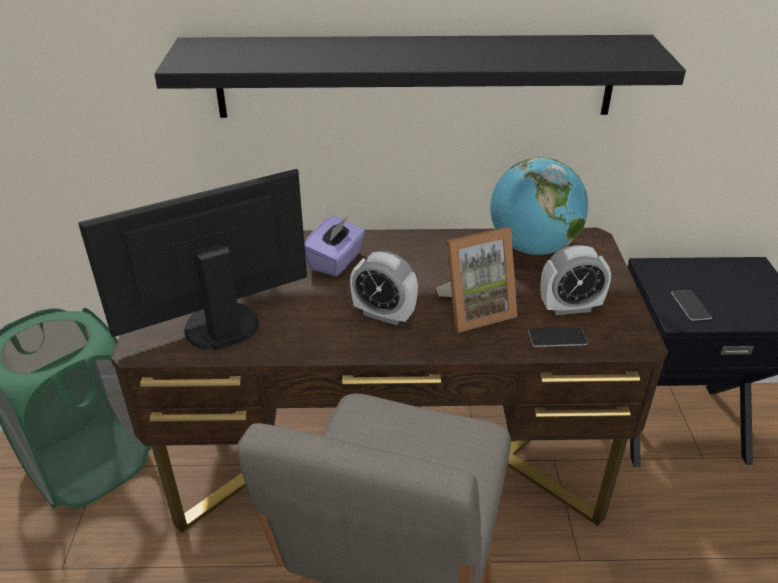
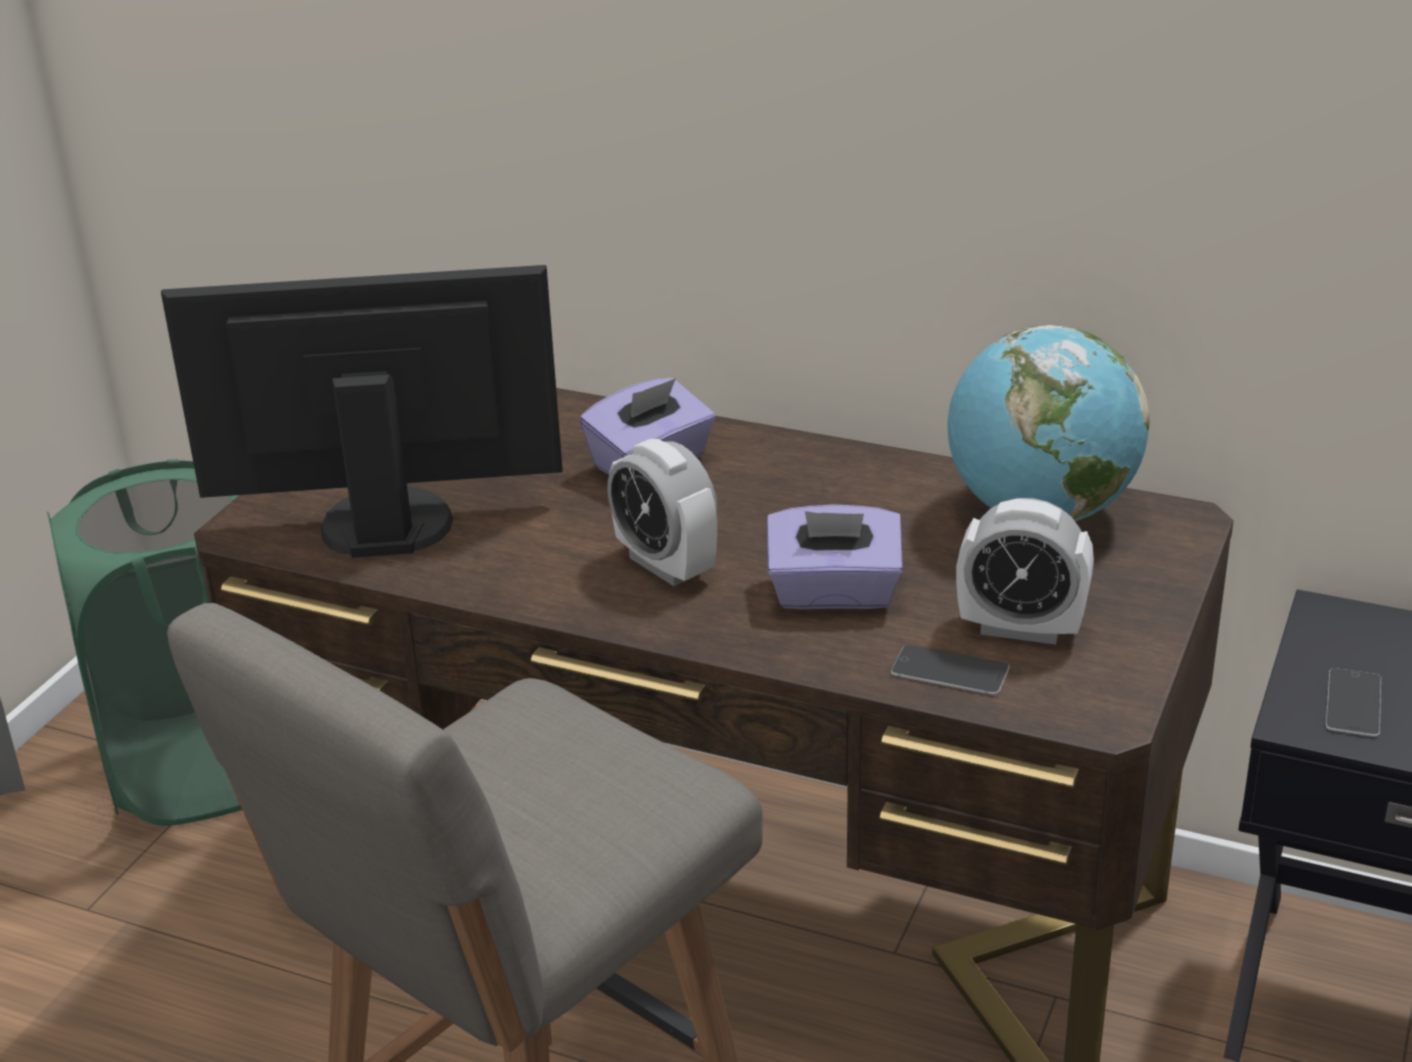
camera: 25 degrees right, 5 degrees down
black shelf [154,35,686,118] -> none
picture frame [436,227,517,332] -> purple tissue box [767,504,903,609]

